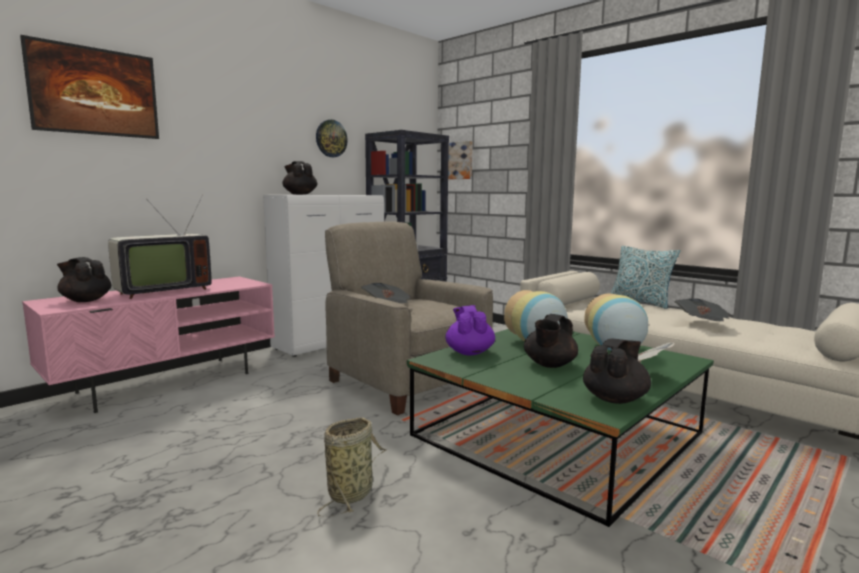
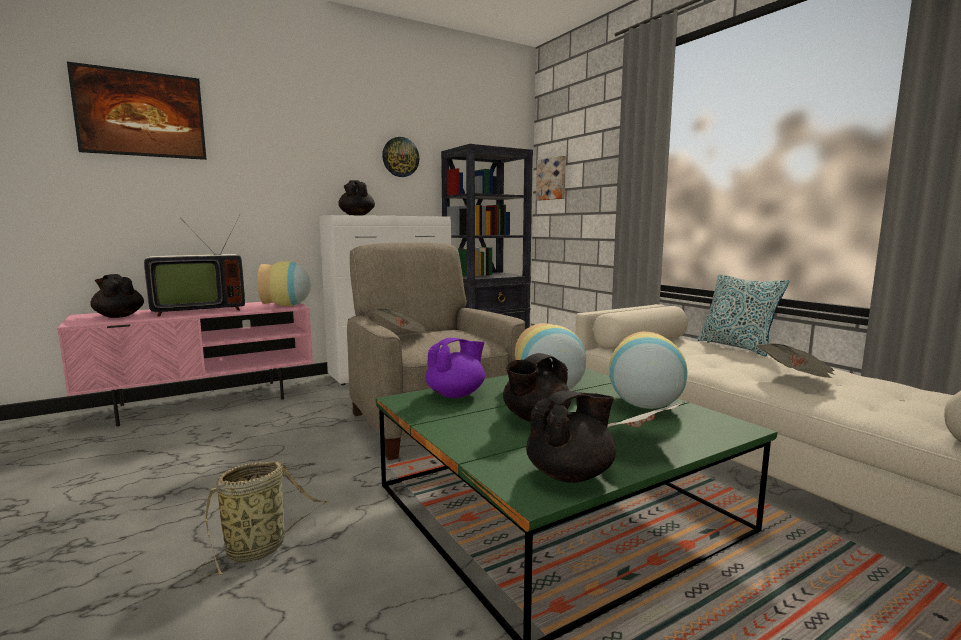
camera: 15 degrees right, 0 degrees up
purple teapot [445,305,495,355] -> purple teapot turned 45 degrees clockwise [425,338,485,398]
none -> vase [257,261,311,306]

